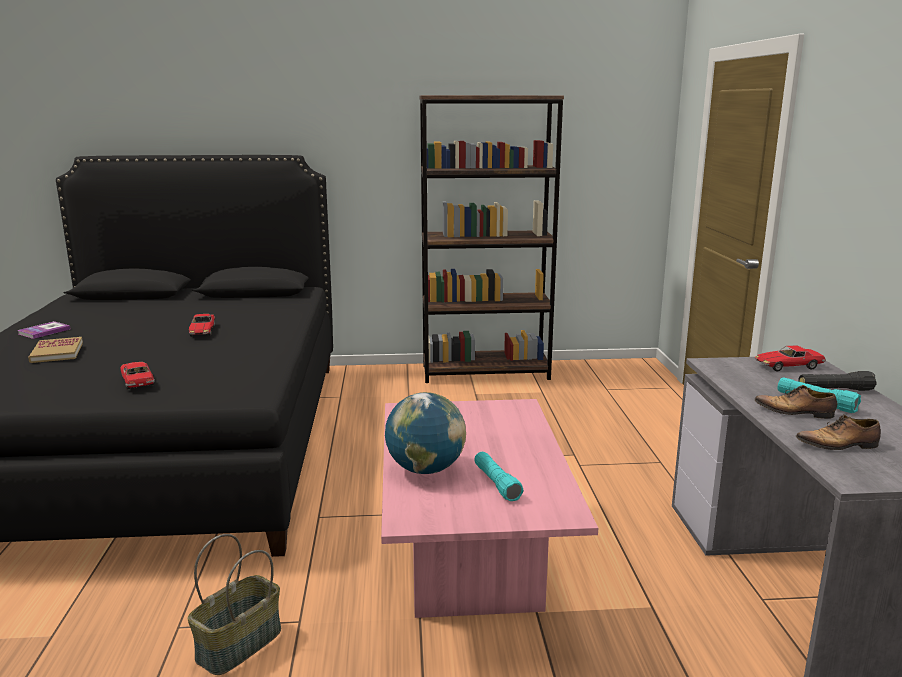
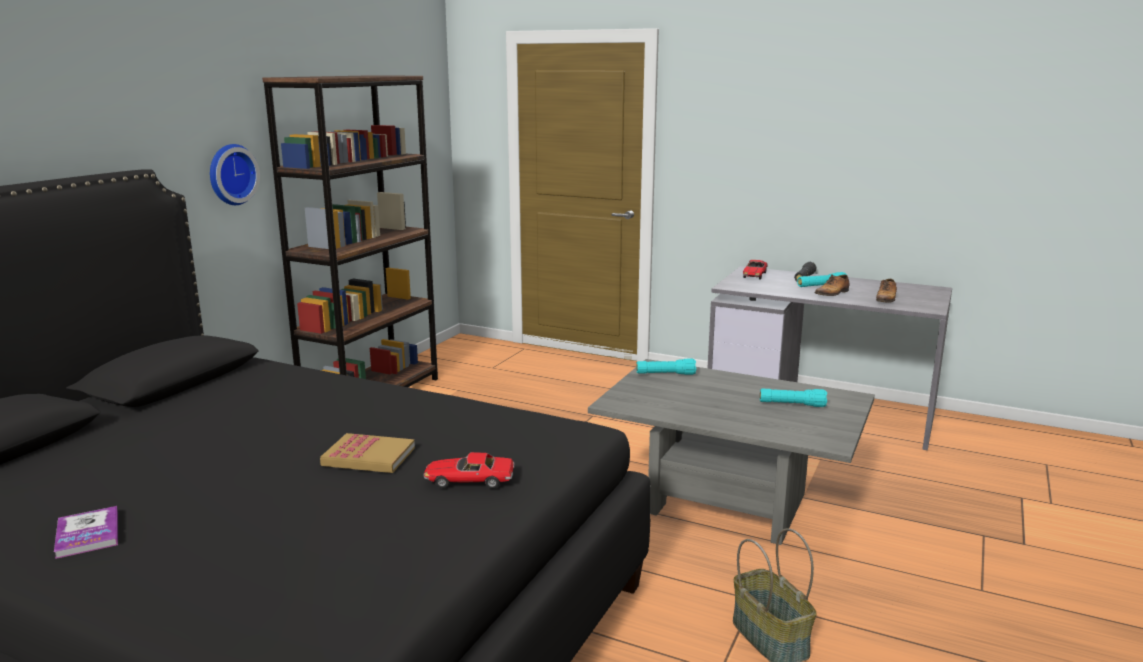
camera: 60 degrees left, 0 degrees up
book [28,337,83,363] -> book moved to [320,433,415,473]
toy car [189,314,215,337] -> none
pink coffee table [381,399,598,618] -> grey coffee table [588,359,875,545]
globe [385,392,466,474] -> none
none -> wall clock [210,144,260,205]
none -> turquoise flashlight [636,359,696,375]

